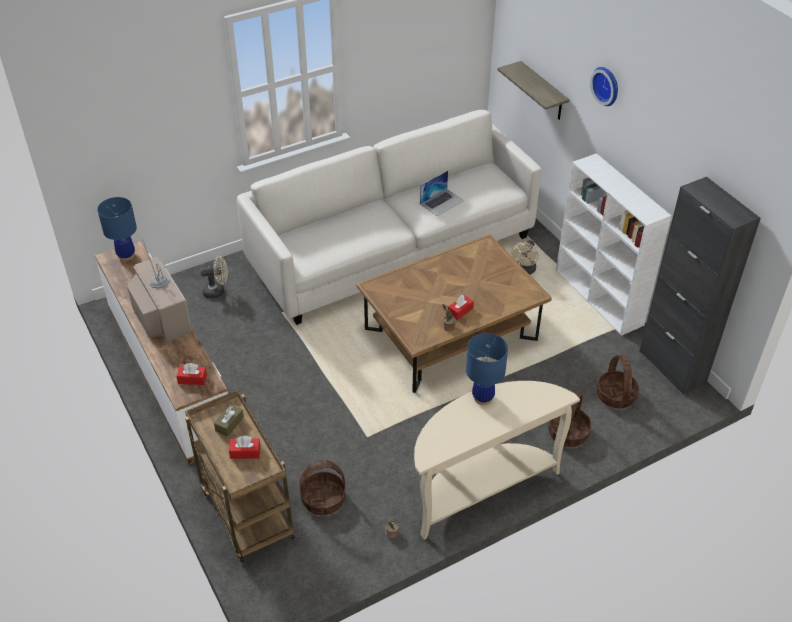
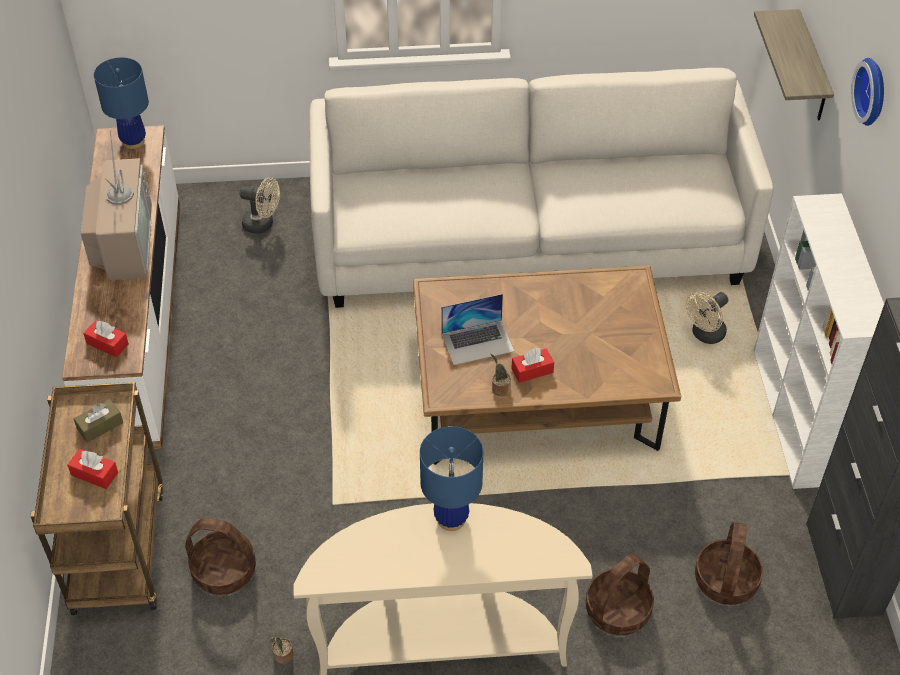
camera: 25 degrees right, 5 degrees up
laptop [420,171,464,216] -> laptop moved to [441,294,515,365]

